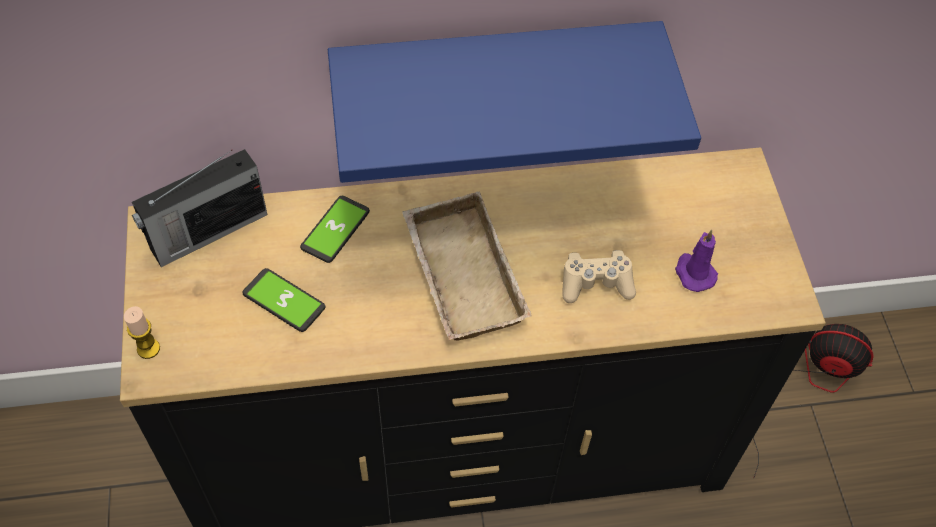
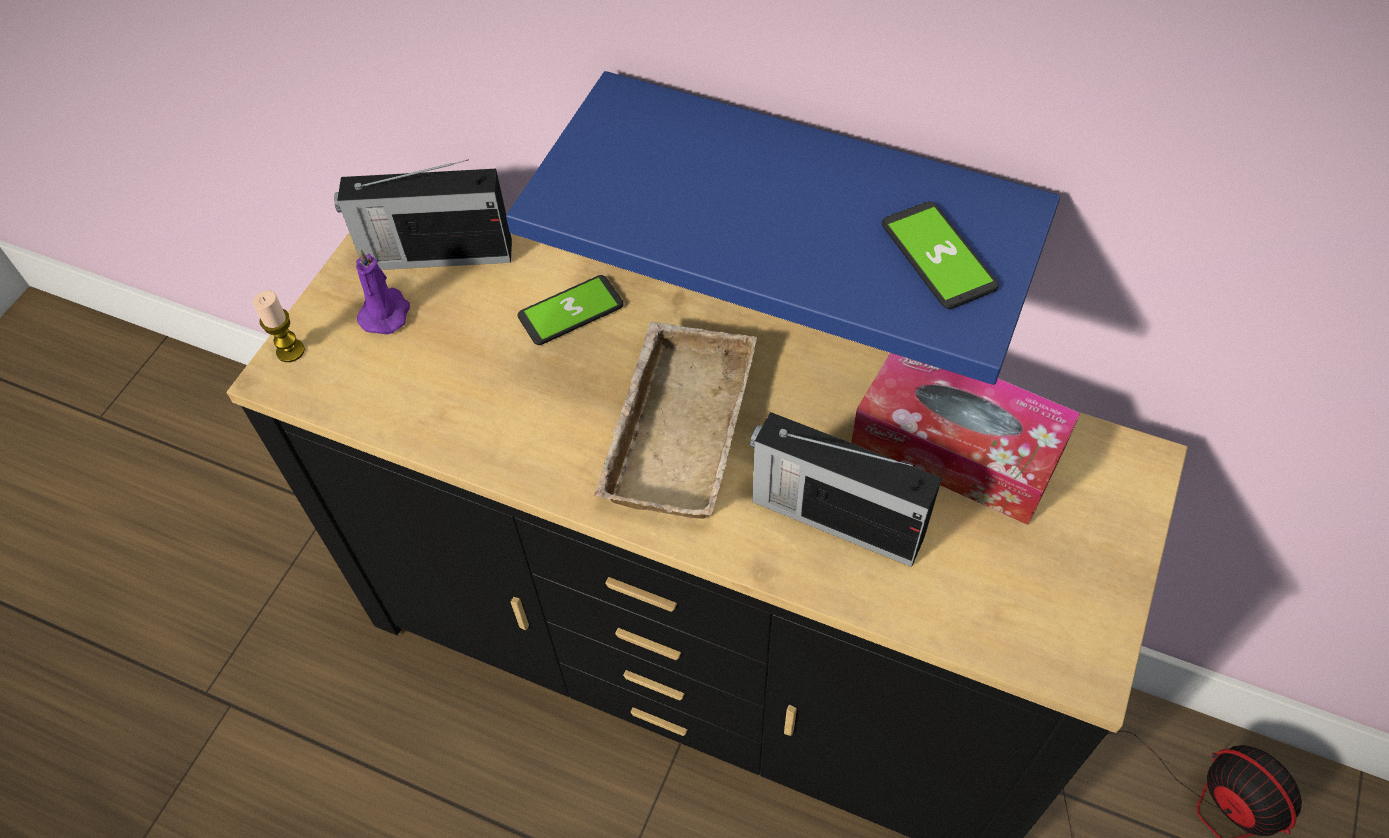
camera: 35 degrees right, 0 degrees up
phone [242,268,325,332] -> phone moved to [882,201,999,309]
beige game controller [563,250,636,303] -> radio [750,412,942,567]
purple candle [675,230,718,292] -> purple candle moved to [356,248,410,334]
none -> tissue box [851,353,1080,525]

